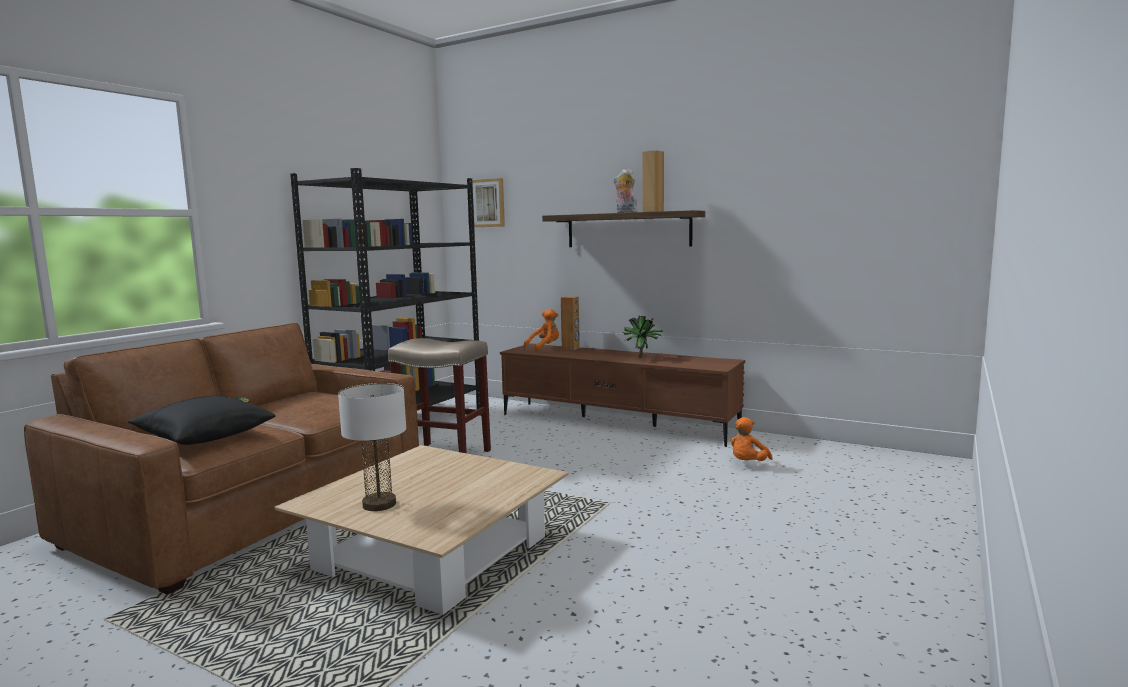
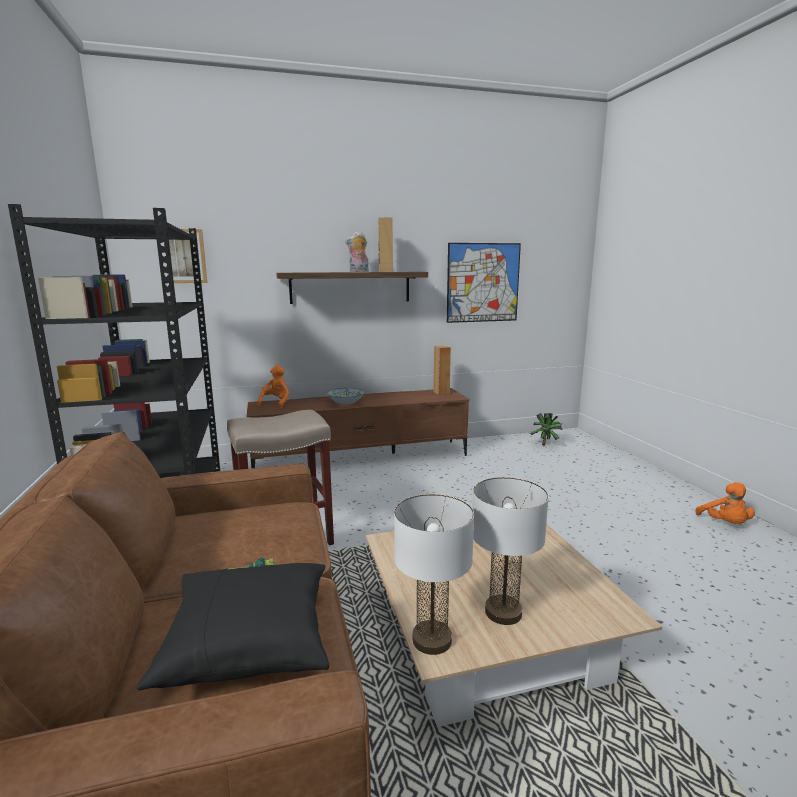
camera: 45 degrees left, 5 degrees up
brown speaker [561,296,580,350] -> brown speaker moved to [433,346,451,395]
potted plant [623,316,662,358] -> potted plant moved to [530,413,562,446]
orange plush toy [731,417,773,461] -> orange plush toy moved to [695,482,755,524]
none -> bowl [327,388,365,405]
none -> table lamp [394,494,474,655]
none -> picture [447,243,521,323]

